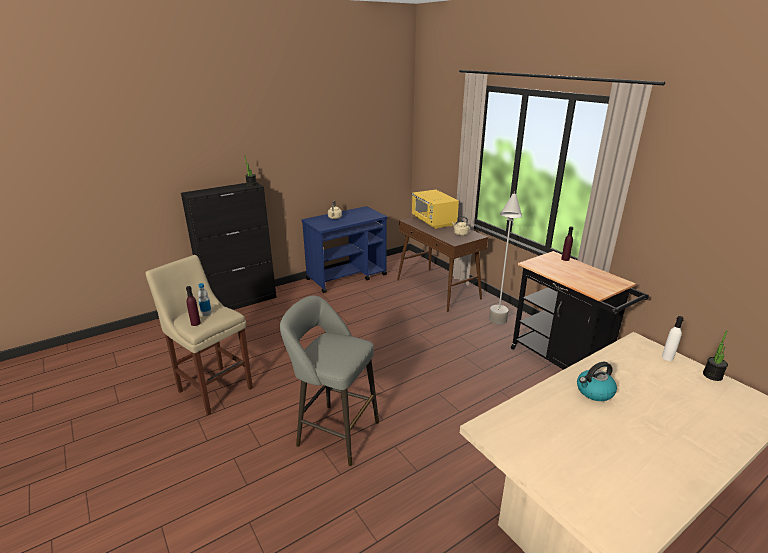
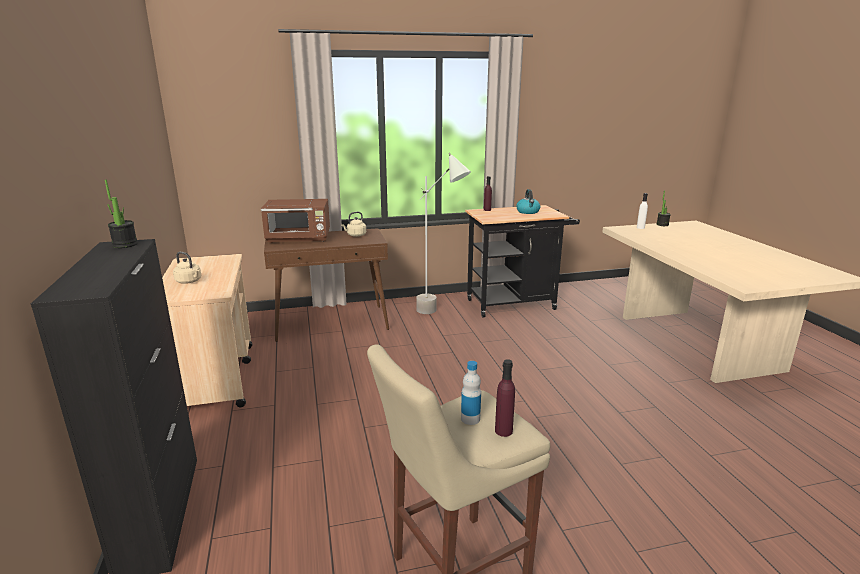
camera: 70 degrees left, 5 degrees down
grey stool [280,295,379,466] -> none
blue cart [302,206,388,293] -> beige cart [162,254,252,407]
yellow microwave [412,190,459,229] -> brown microwave [261,199,330,243]
kettle [577,362,617,401] -> kettle moved to [516,189,540,214]

